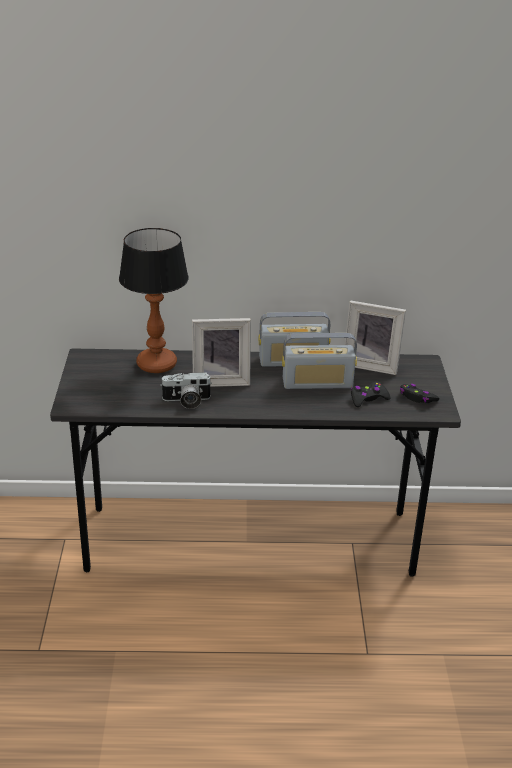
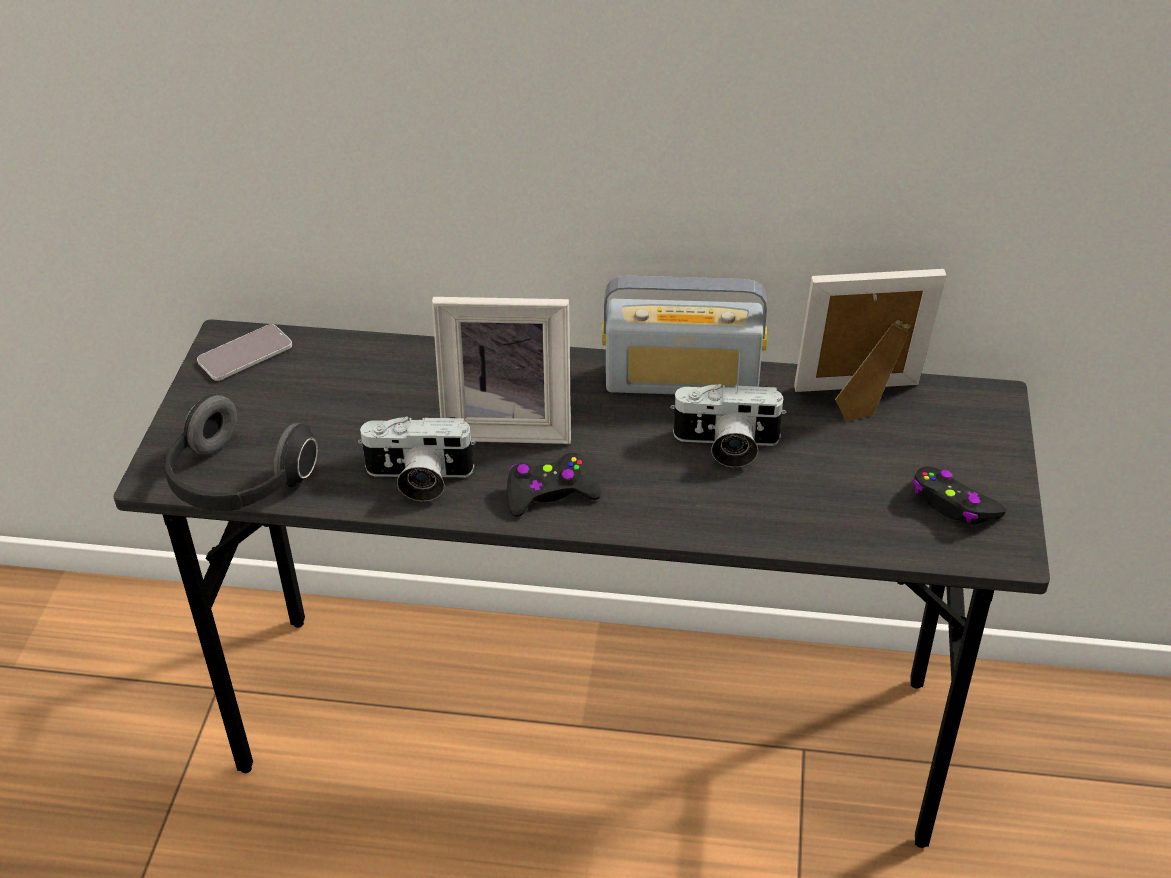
camera: 10 degrees right, 10 degrees up
table lamp [119,228,189,373] -> none
radio [282,333,357,389] -> camera [670,384,786,467]
picture frame [345,300,406,375] -> picture frame turned 150 degrees clockwise [794,269,947,421]
black game controller [351,381,391,407] -> black game controller moved to [507,453,601,517]
none -> headphones [164,394,318,511]
none -> phone [197,324,292,381]

